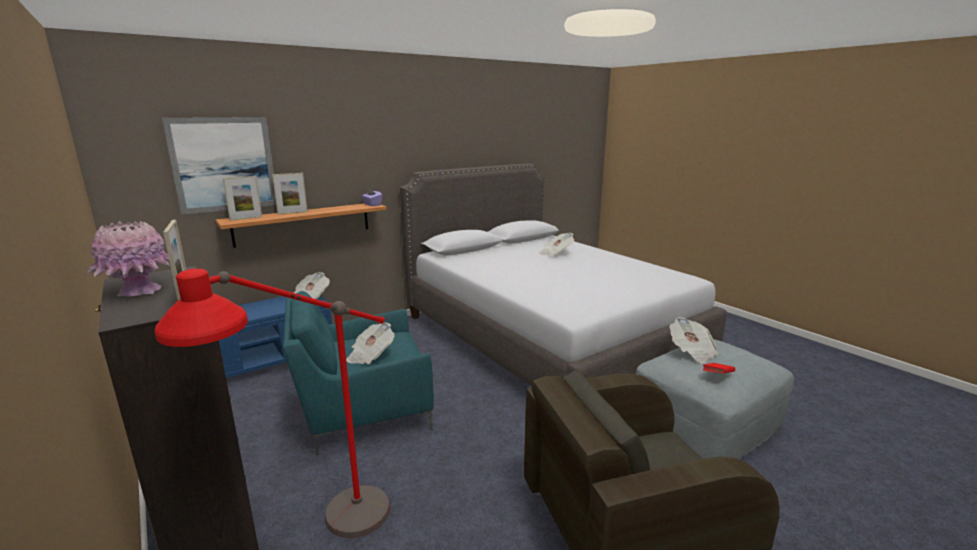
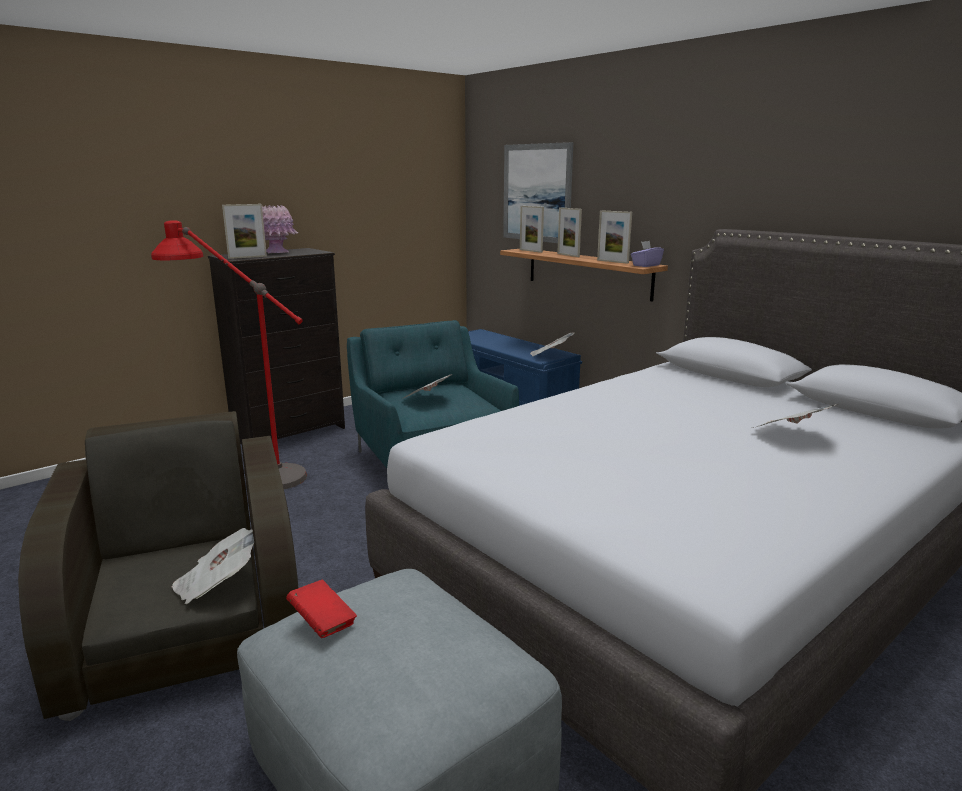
camera: 85 degrees right, 0 degrees up
newspaper [669,317,719,364] -> newspaper moved to [172,528,254,604]
none -> picture frame [597,210,632,264]

